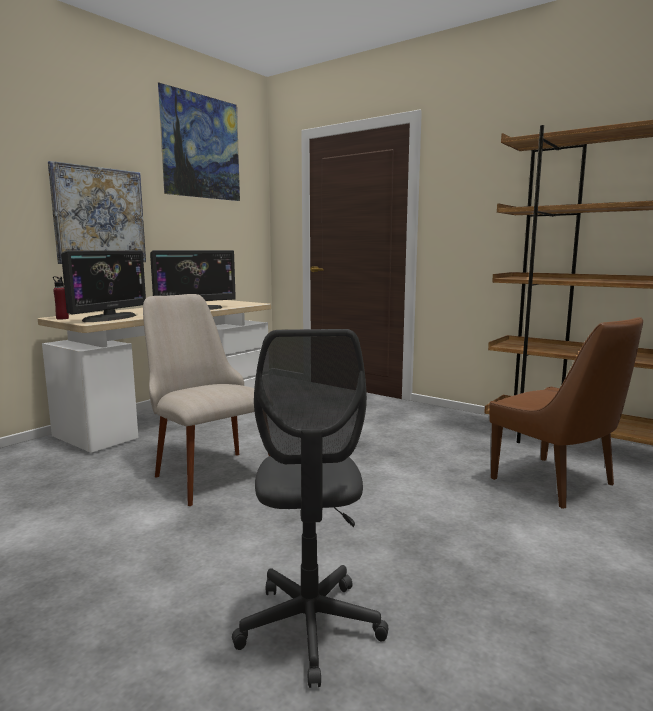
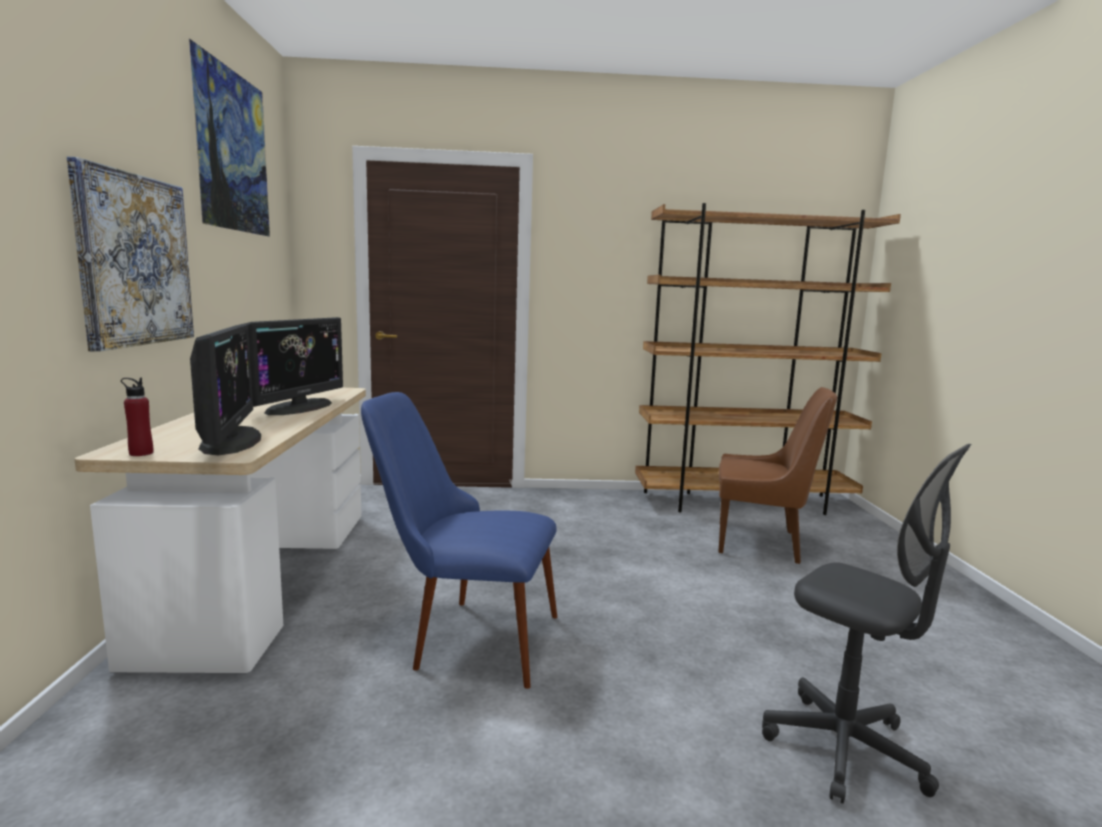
camera: 40 degrees left, 0 degrees up
beige chair [143,294,270,506] -> blue chair [361,392,557,689]

